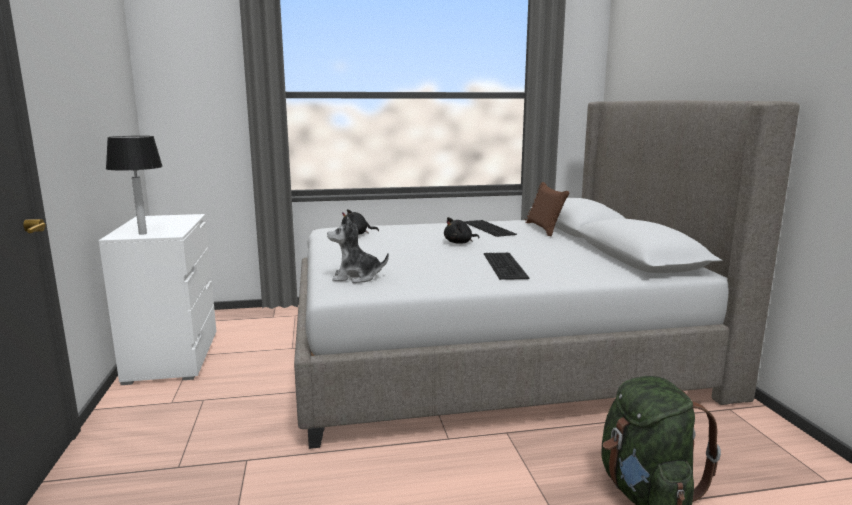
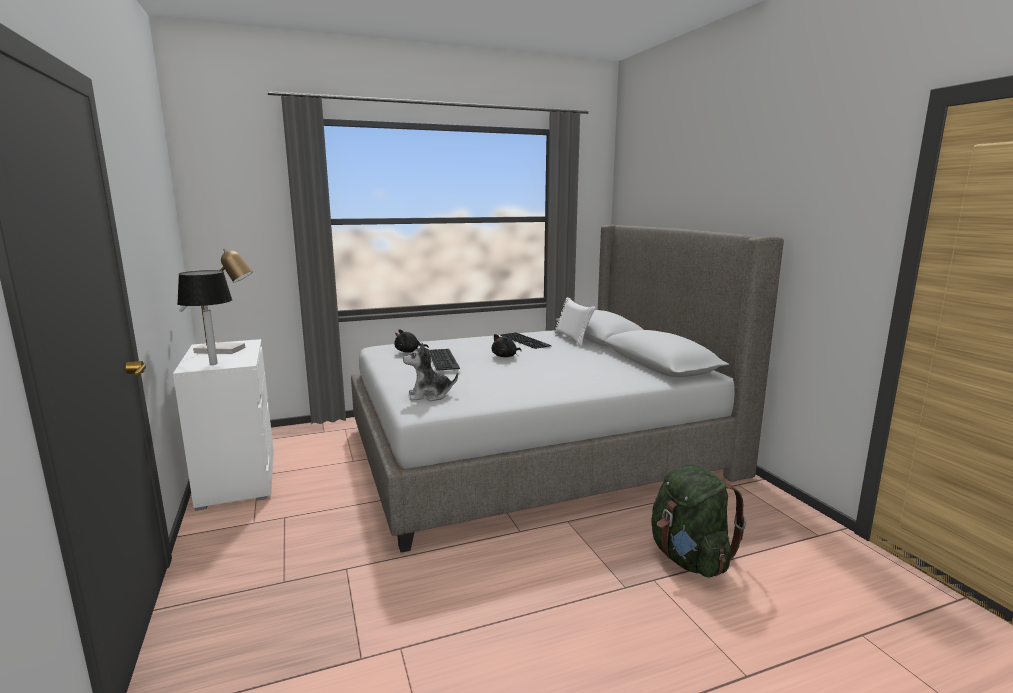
camera: 10 degrees left, 0 degrees up
keyboard [484,253,529,280] -> keyboard moved to [429,349,460,371]
brown pillow [525,182,570,237] -> white pillow [553,297,595,347]
none -> table lamp [179,249,253,354]

